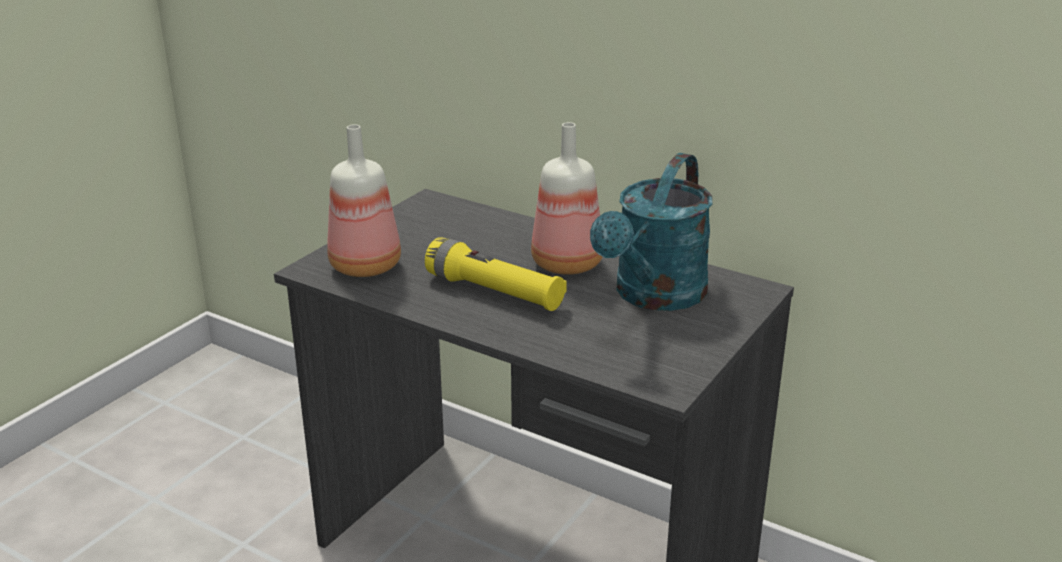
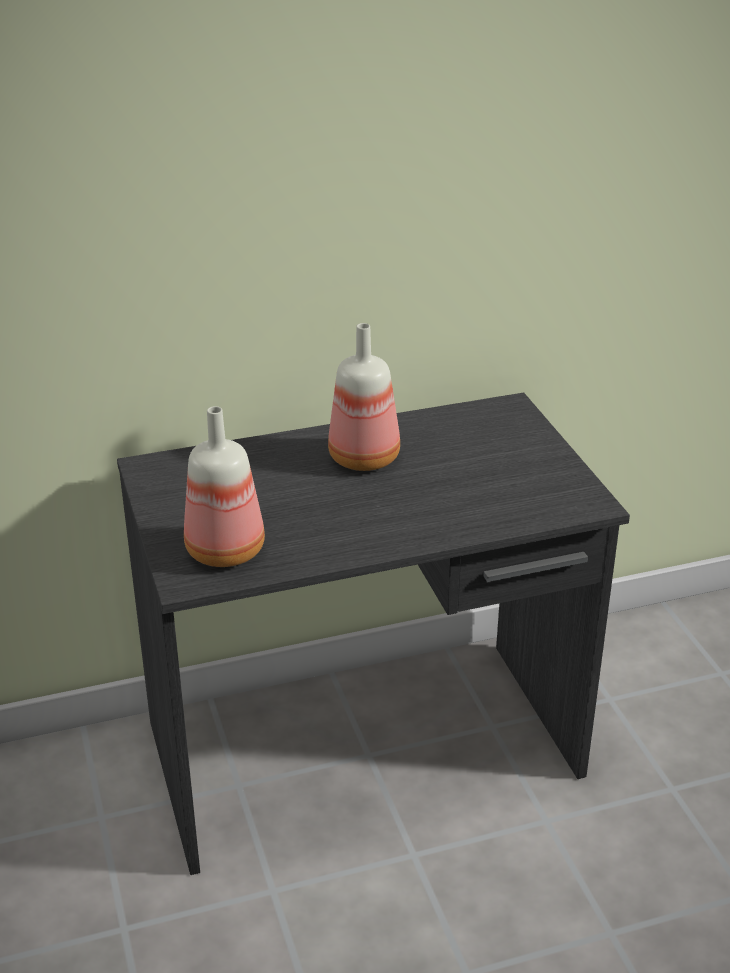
camera: 50 degrees left, 5 degrees up
yellow flashlight [425,237,567,311] -> none
turquoise watering can [590,153,712,311] -> none

